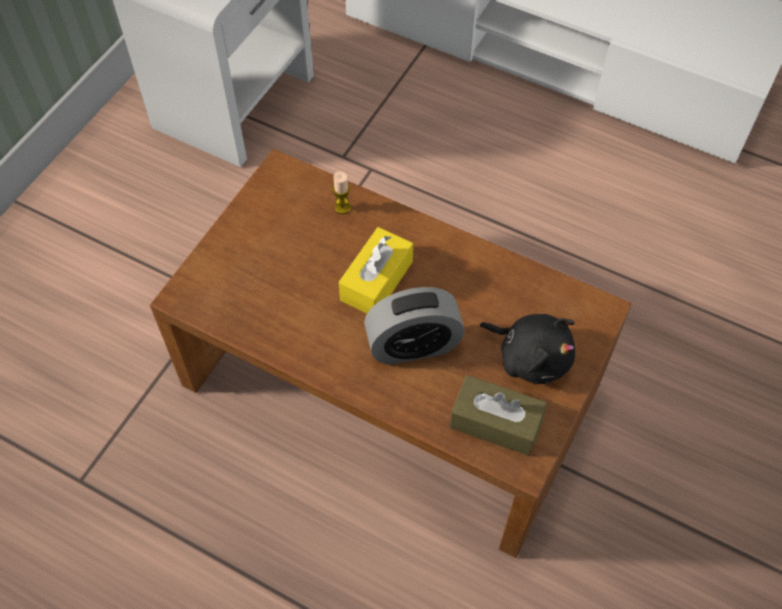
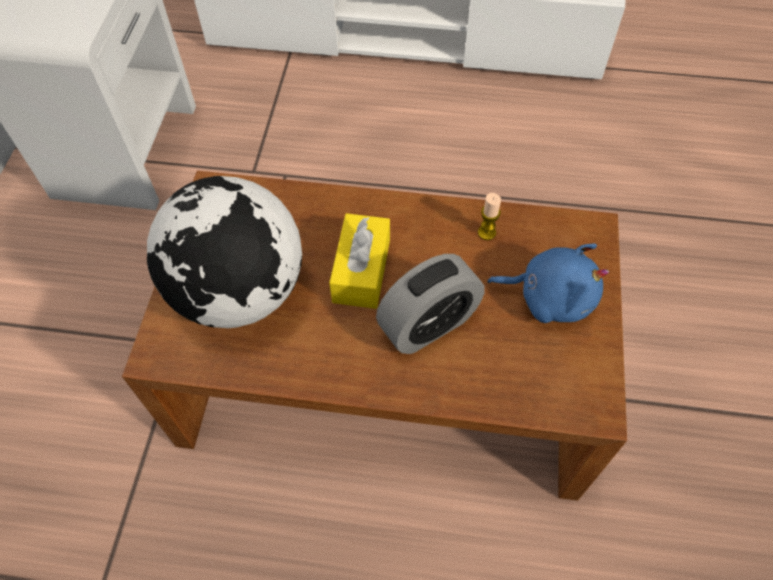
camera: 20 degrees left, 0 degrees up
candle [333,171,351,214] -> candle moved to [478,193,501,240]
brown tissue box [450,375,547,456] -> none
black plush toy [479,314,575,384] -> blue plush toy [487,243,609,323]
none -> globe [147,176,302,328]

